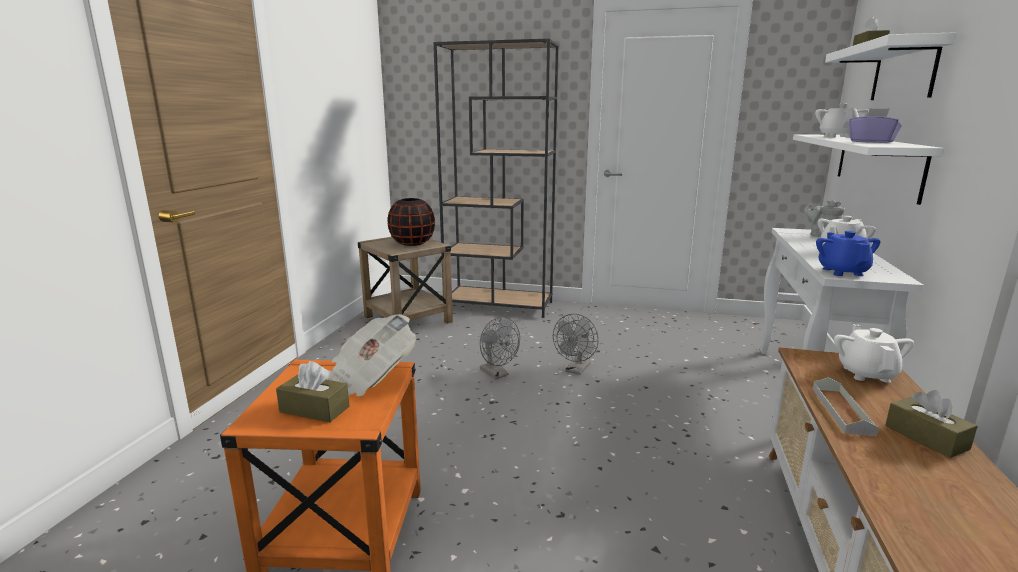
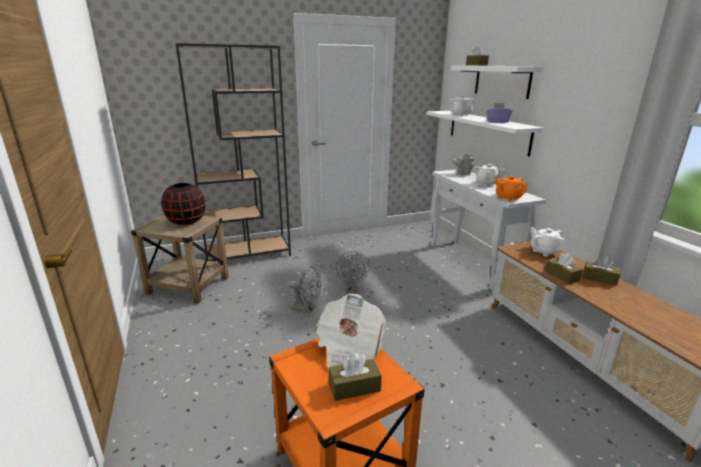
camera: 35 degrees left, 5 degrees up
grey tray [813,377,879,436] -> brown tissue box [545,253,583,284]
blue teapot [816,231,881,276] -> orange teapot [495,176,527,201]

